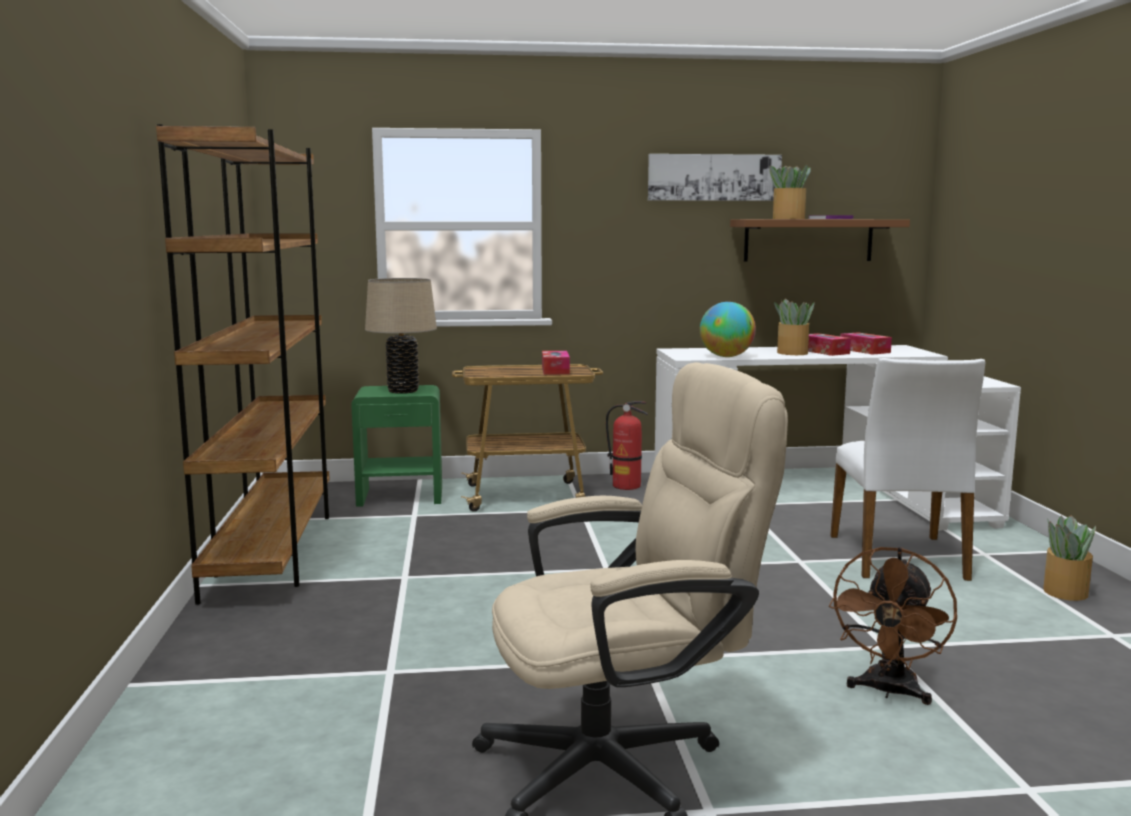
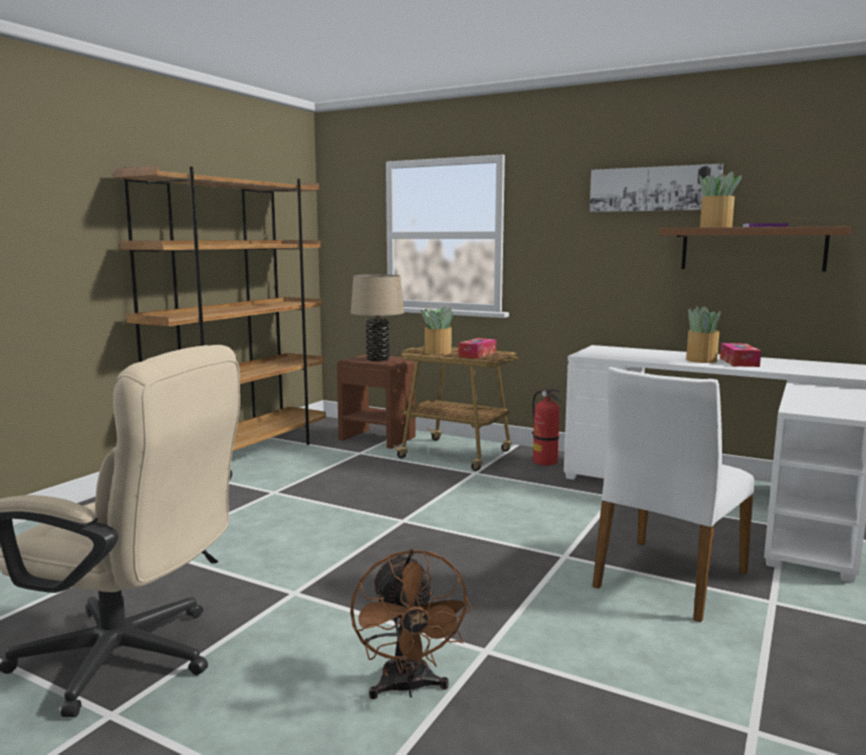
camera: 35 degrees right, 0 degrees up
green nightstand [351,385,442,507] -> brown nightstand [337,354,416,449]
globe [700,302,756,357] -> none
brown fan [829,547,957,705] -> brown fan turned 75 degrees counterclockwise [350,549,473,699]
tissue box [840,332,892,355] -> none
potted plant [1043,515,1096,601] -> potted plant moved to [420,306,453,355]

